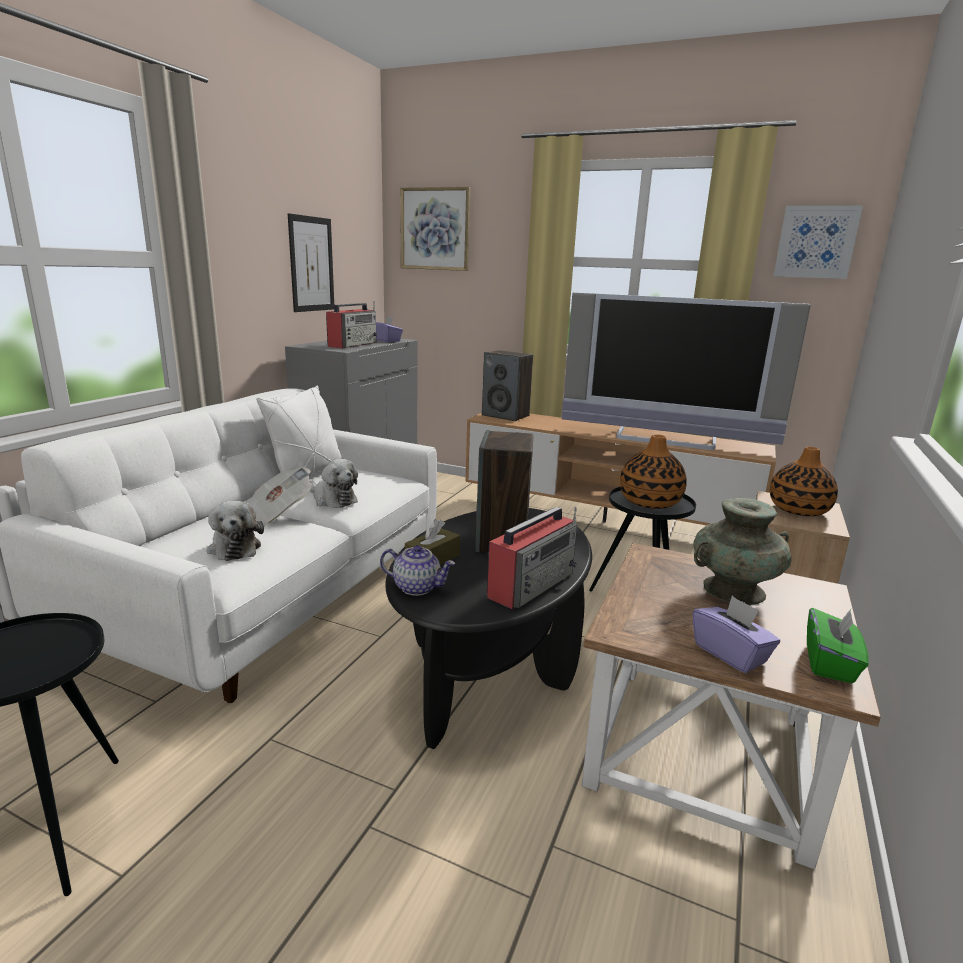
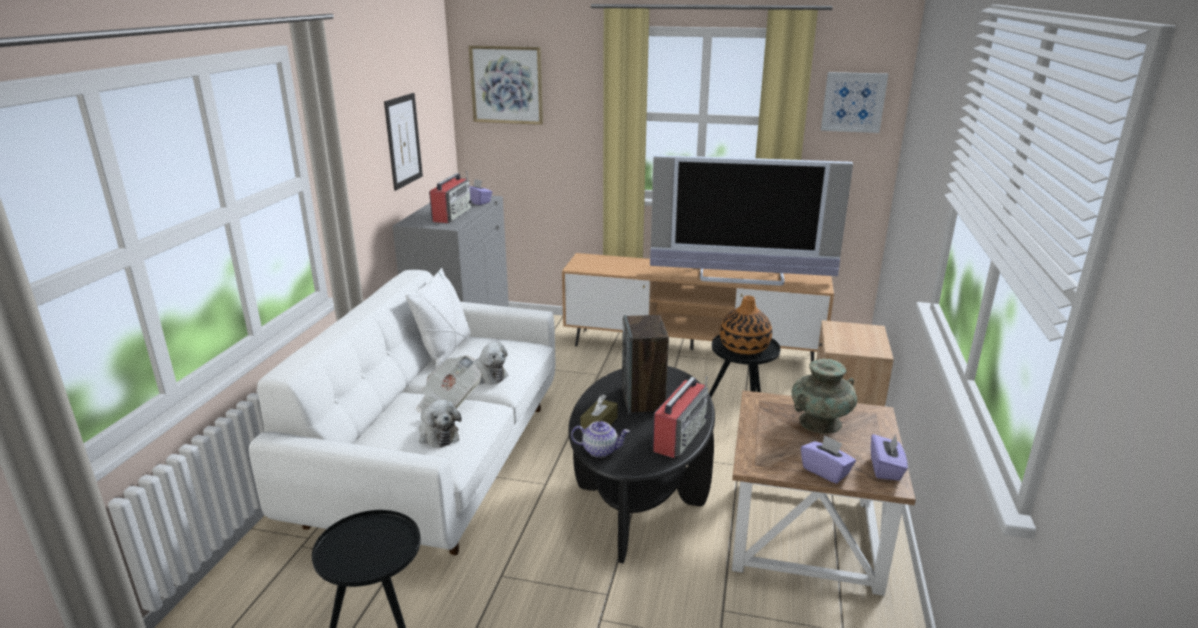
camera: 10 degrees left, 5 degrees up
speaker [482,350,533,421] -> none
vase [770,446,838,516] -> none
green tissue box [807,608,869,683] -> purple tissue box [871,434,908,481]

